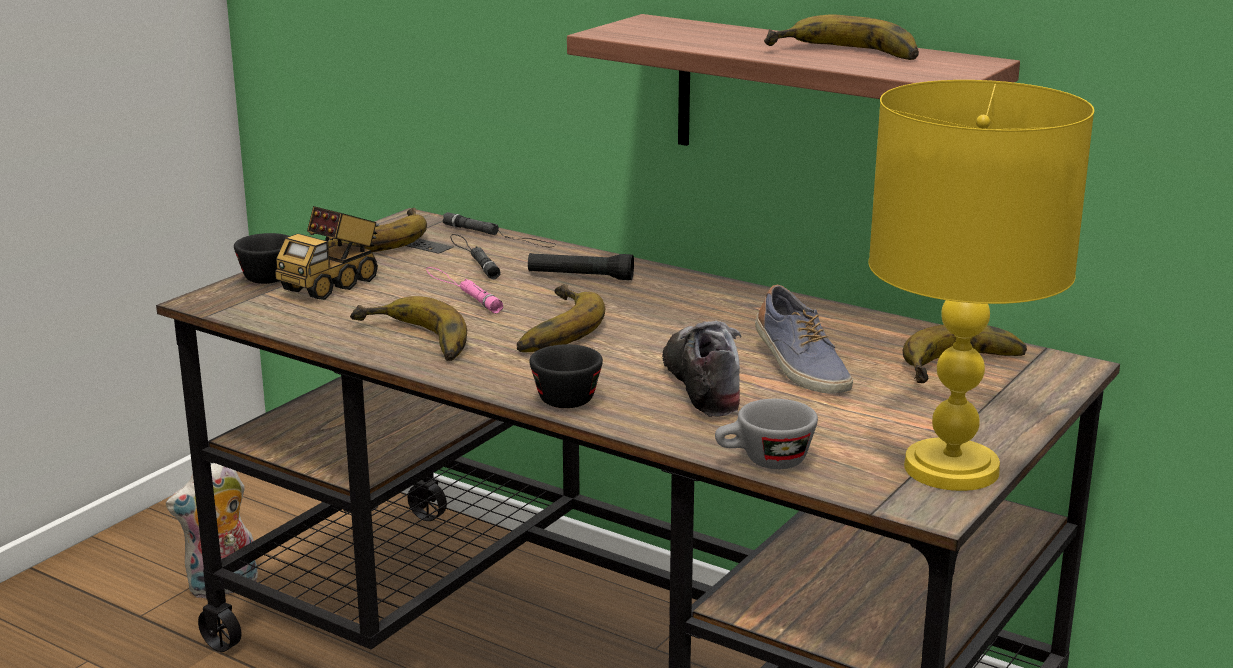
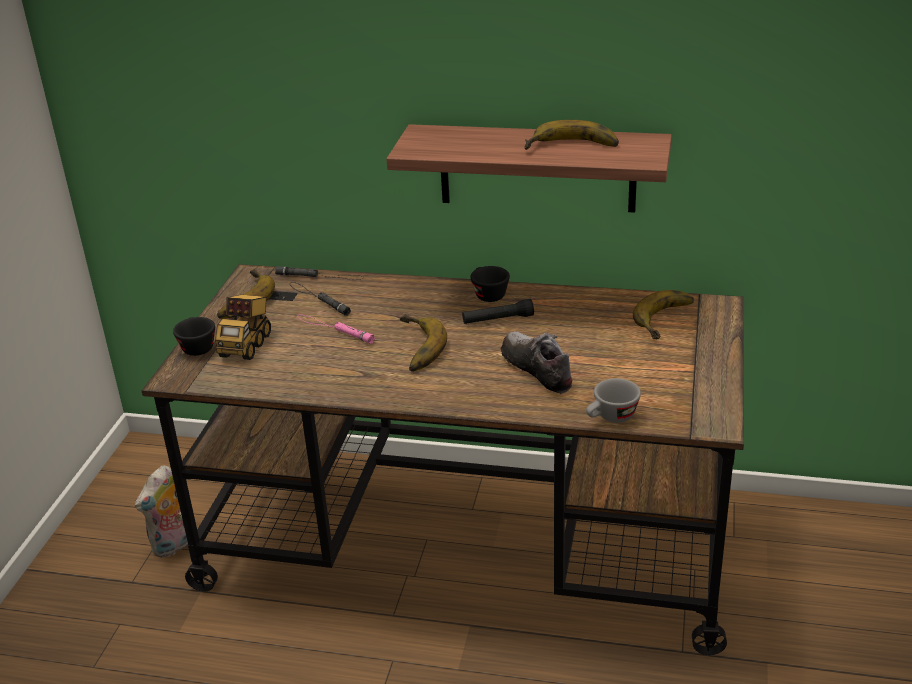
camera: 20 degrees left, 10 degrees up
banana [350,296,467,361] -> none
black flashlight [528,253,634,280] -> black flashlight moved to [462,299,534,324]
black cup [530,344,603,408] -> black cup moved to [470,266,510,302]
shoe [755,284,853,394] -> none
yellow table lamp [868,80,1094,491] -> none

